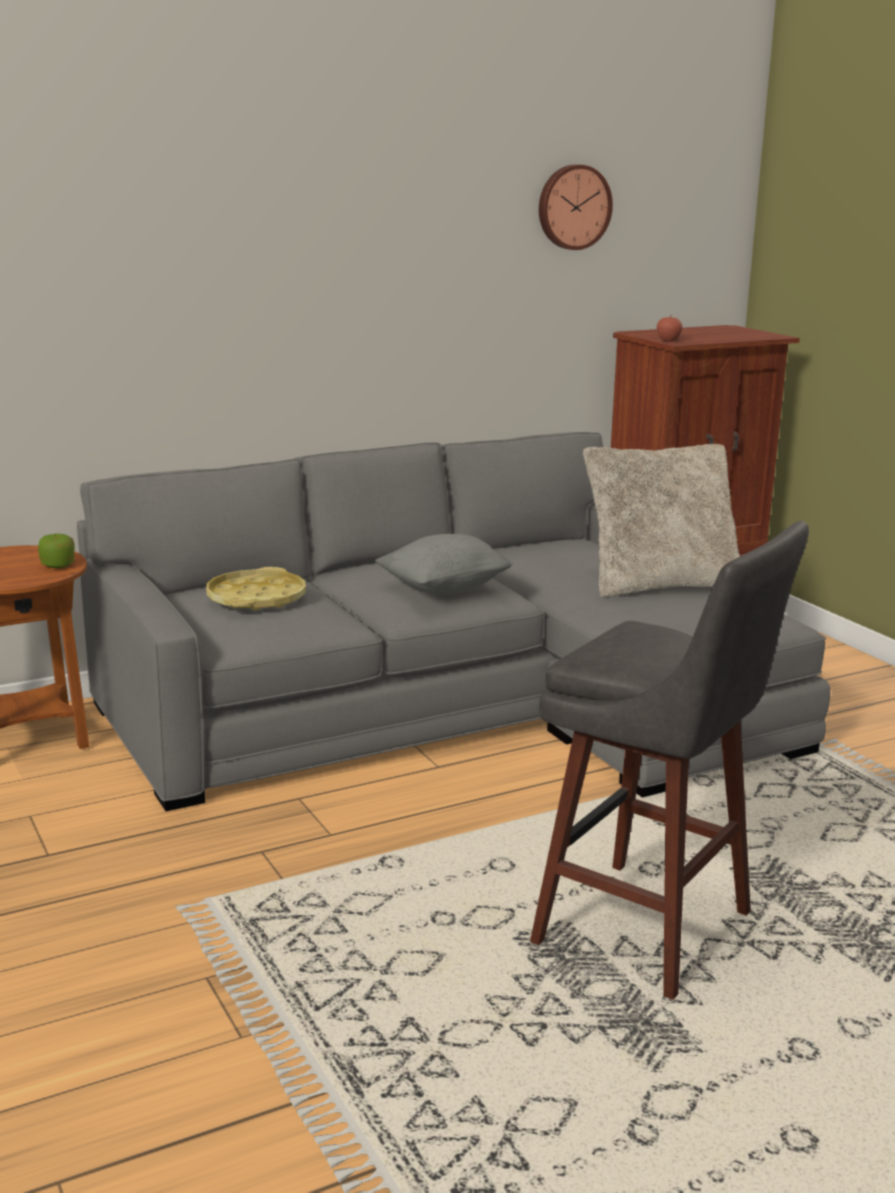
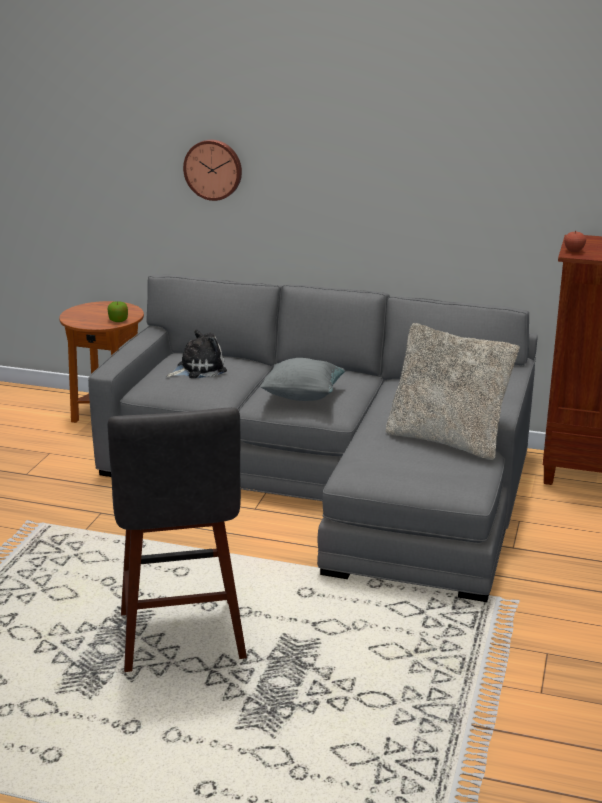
camera: 45 degrees right, 5 degrees up
yellow tray [206,567,306,610] -> plush toy [166,329,227,378]
wall clock [539,164,613,250] -> wall clock moved to [183,140,242,201]

